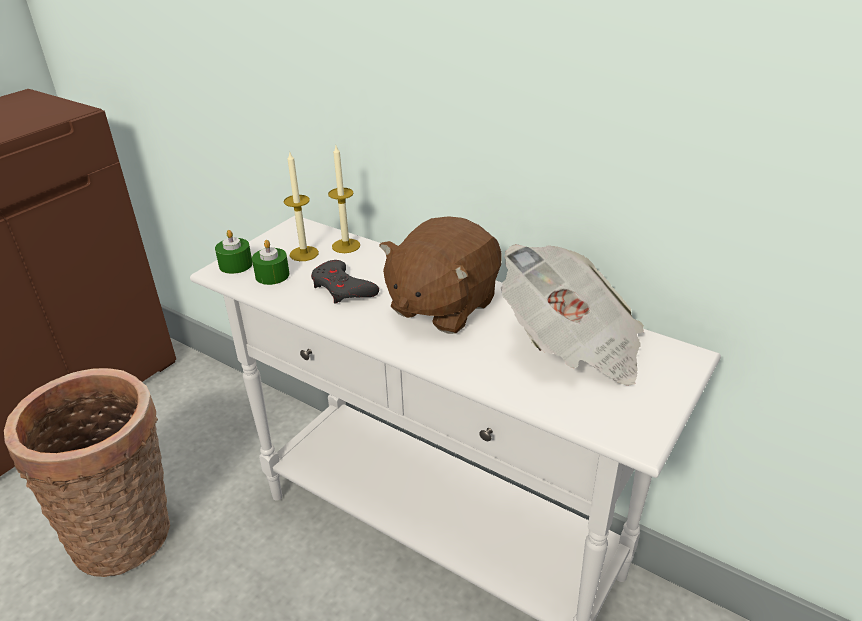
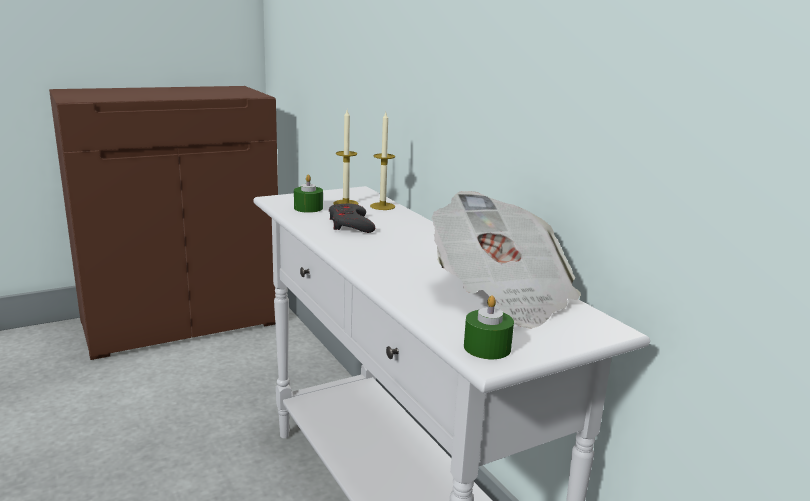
camera: 25 degrees right, 15 degrees down
basket [4,368,170,577] -> none
green candle [215,230,253,274] -> green candle moved to [464,296,514,359]
brown plush toy [379,216,502,334] -> none

